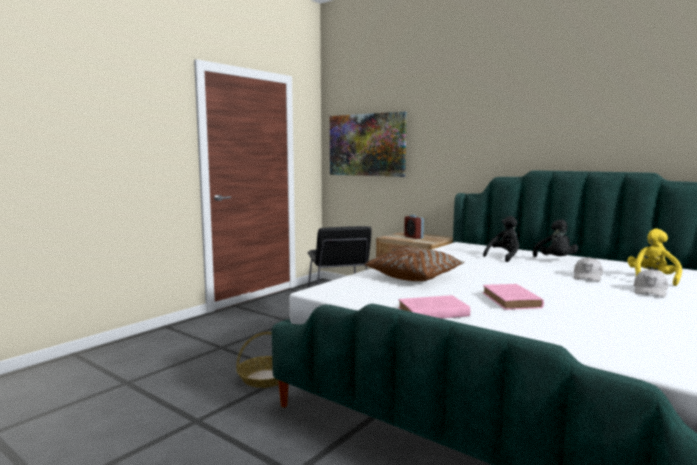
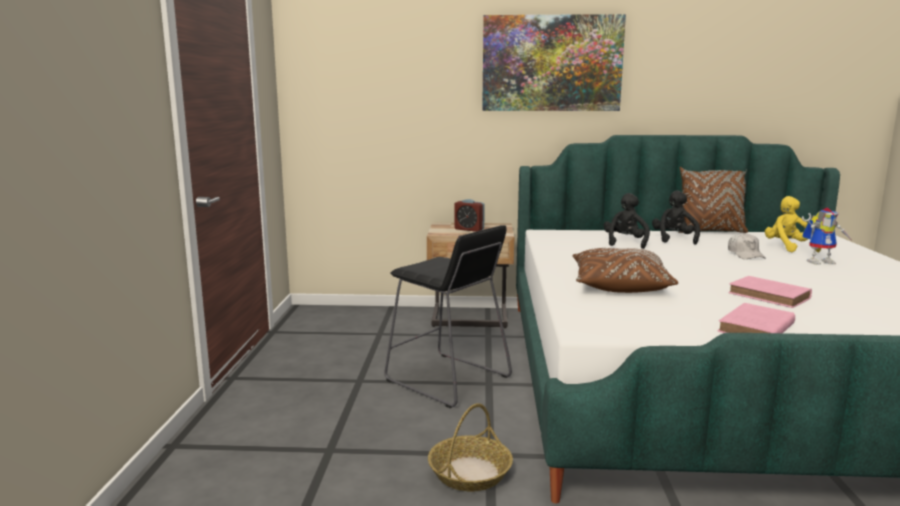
camera: 35 degrees left, 5 degrees up
picture [330,111,407,177] -> picture moved to [482,14,626,111]
black plush toy [533,219,579,257] -> black plush toy turned 135 degrees counterclockwise [652,190,700,245]
white cap [634,269,668,297] -> toy robot [802,208,852,264]
none -> brown pillow [678,167,748,233]

